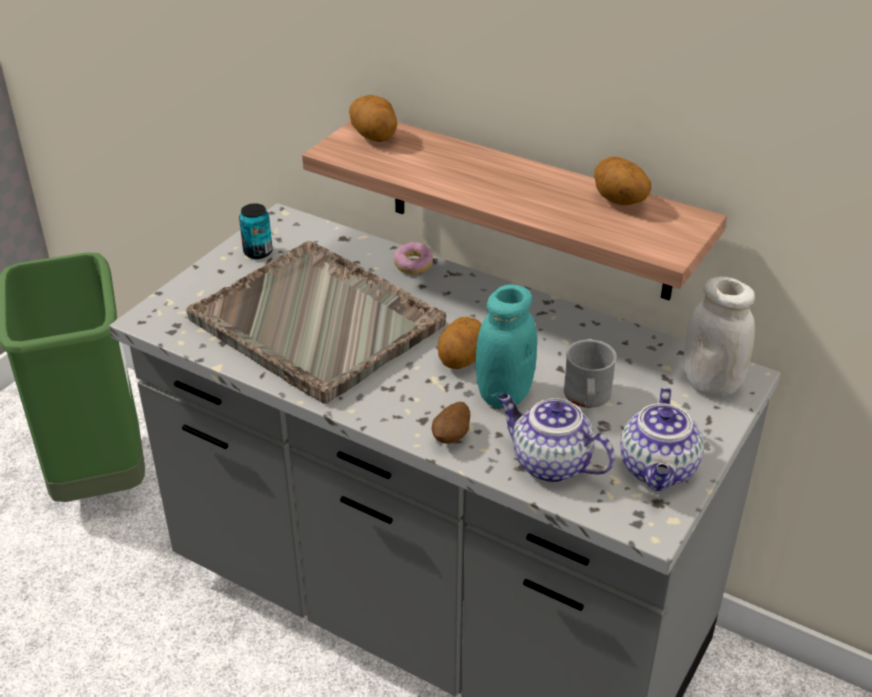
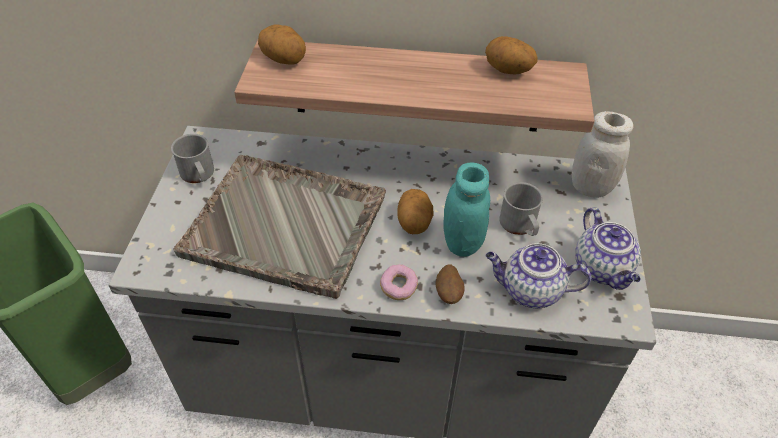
camera: 25 degrees left, 10 degrees up
can [239,203,273,259] -> grey mug [171,134,214,183]
donut [394,242,433,274] -> donut moved to [380,264,418,300]

